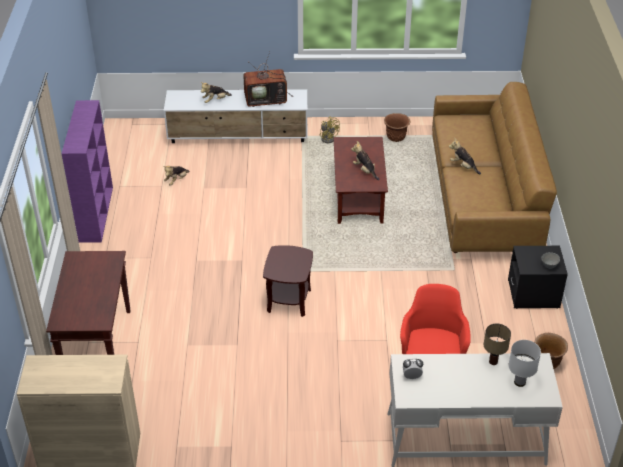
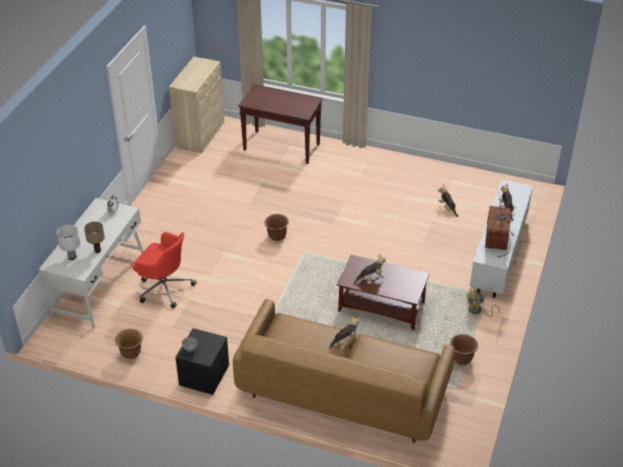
camera: 110 degrees right, 0 degrees up
purple bookcase [62,100,113,243] -> none
brown side table [263,245,313,317] -> brown planter [264,214,289,241]

